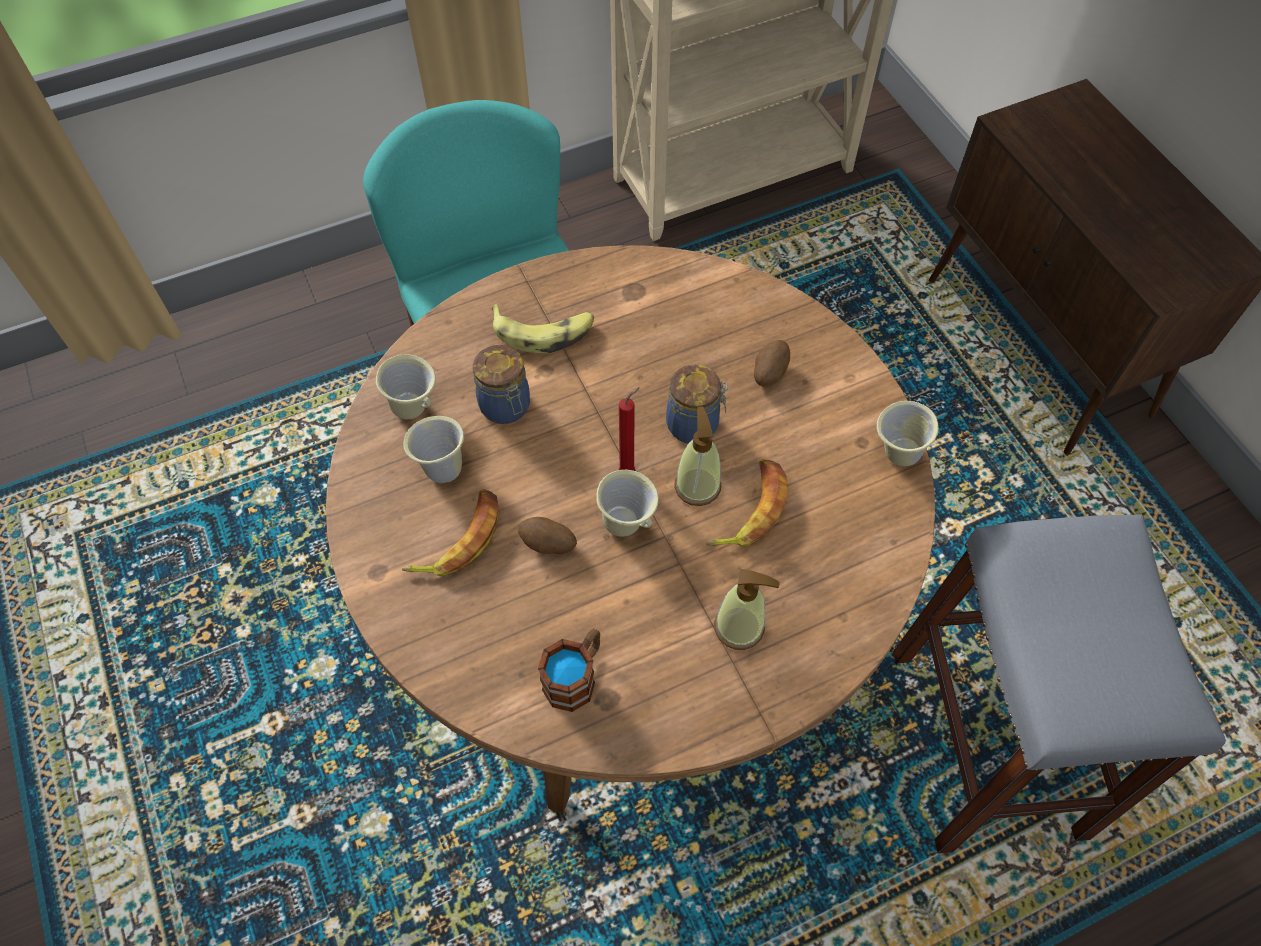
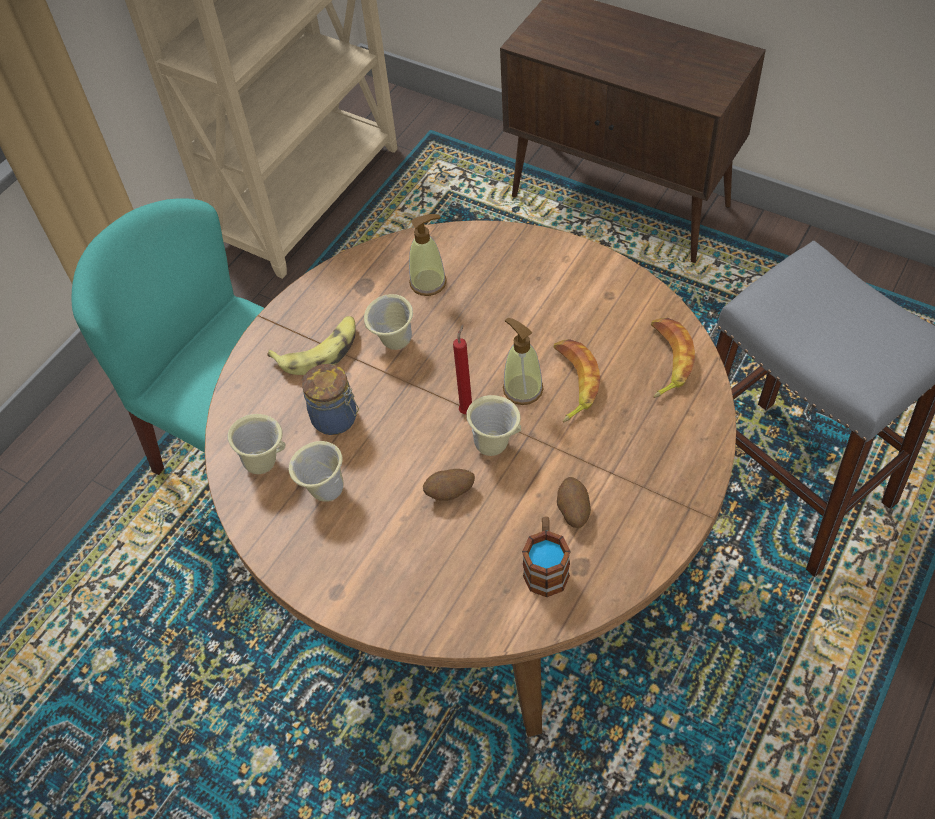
camera: 30 degrees left, 5 degrees down
banana [402,489,499,576] -> banana moved to [651,318,695,398]
jar [666,364,728,443] -> none
soap dispenser [714,569,780,650] -> soap dispenser moved to [409,214,447,296]
potato [754,340,790,387] -> potato moved to [557,477,591,528]
beige mug [877,401,939,466] -> beige mug moved to [364,294,413,350]

